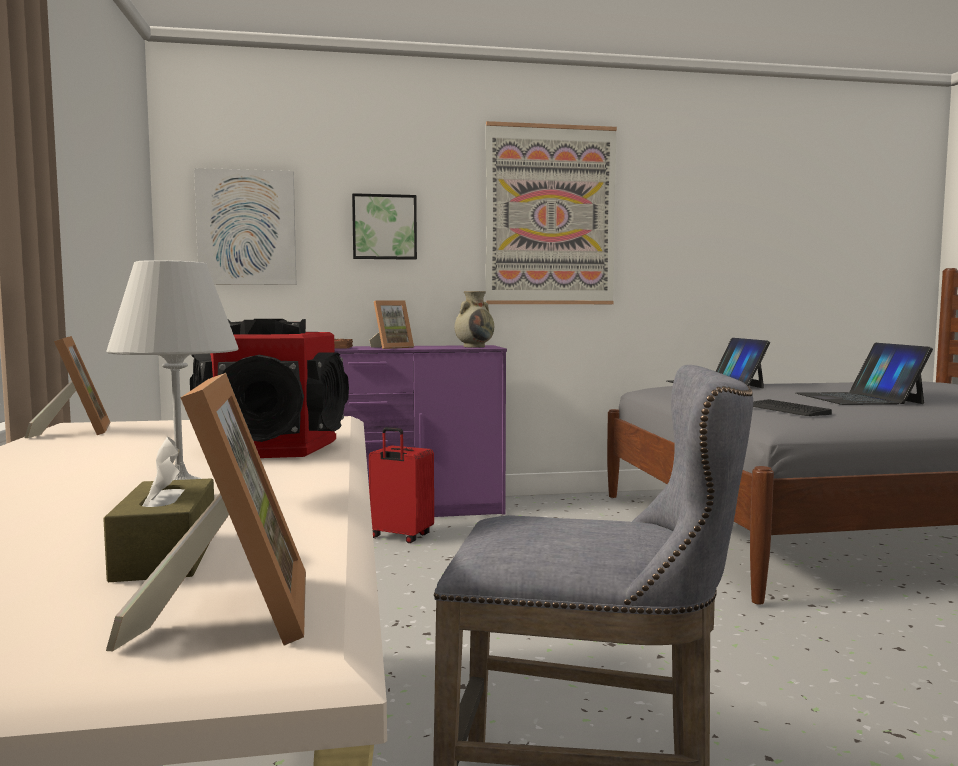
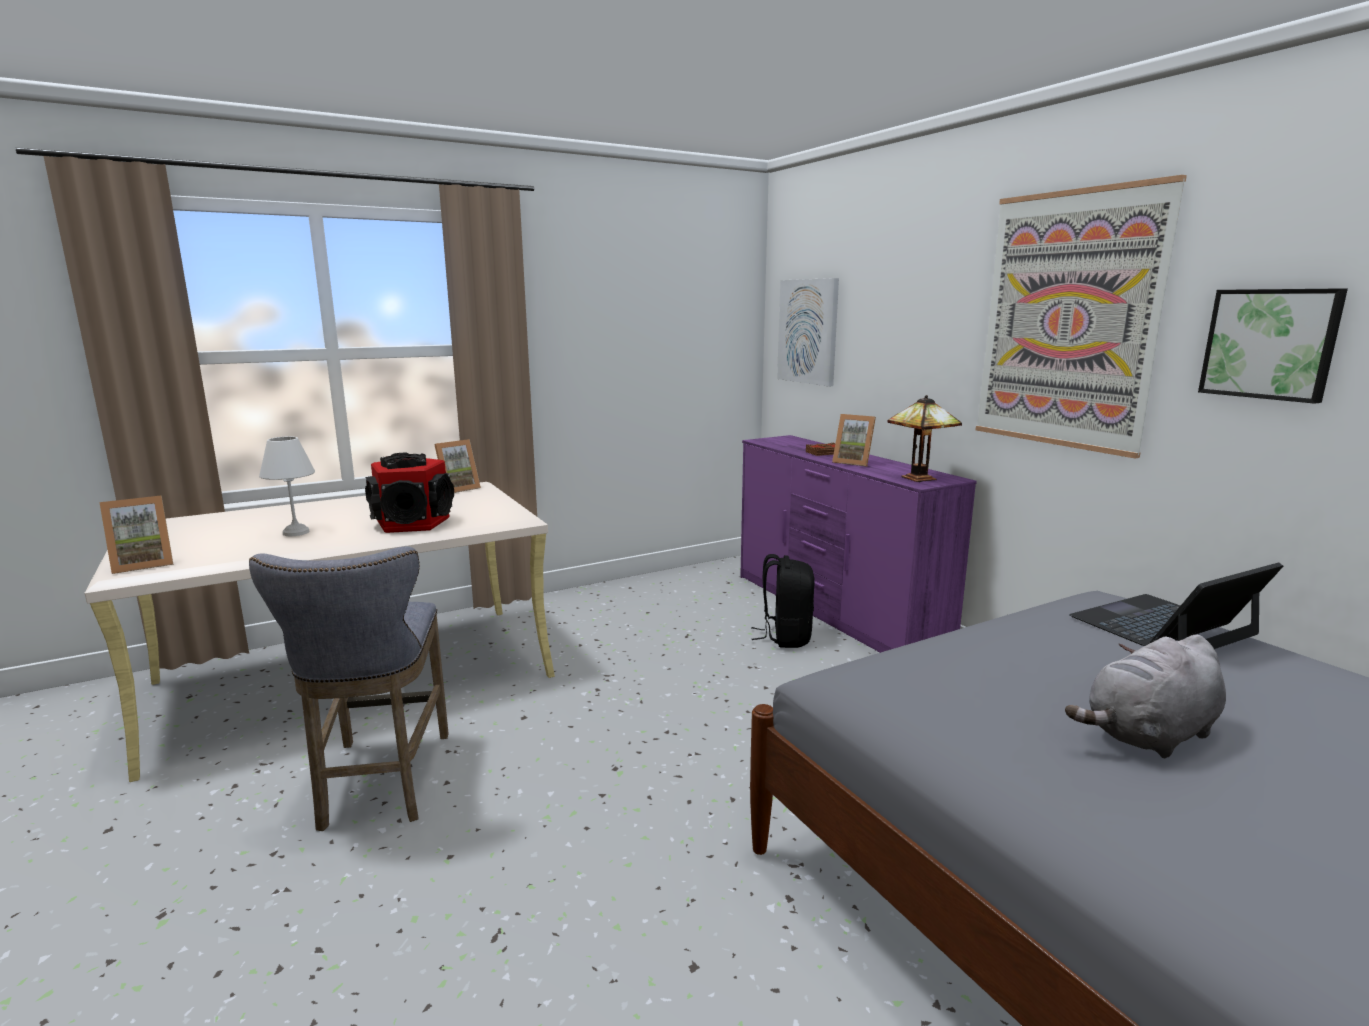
camera: 70 degrees right, 10 degrees up
brown tissue box [103,437,214,582] -> none
picture [352,193,417,260] -> picture moved to [1198,288,1348,404]
red suitcase [369,427,434,543] -> black backpack [752,554,815,648]
beige vase [455,291,494,348] -> table lamp [888,395,962,482]
keyboard [753,399,832,416] -> none
laptop [796,343,933,405] -> grey plush toy [1065,635,1226,758]

